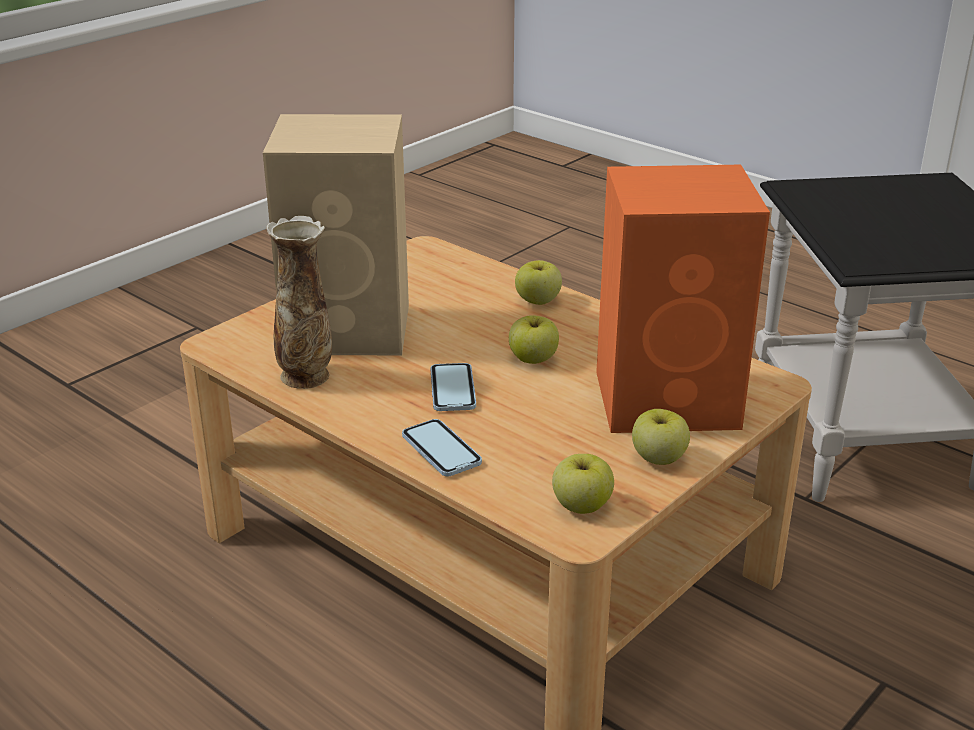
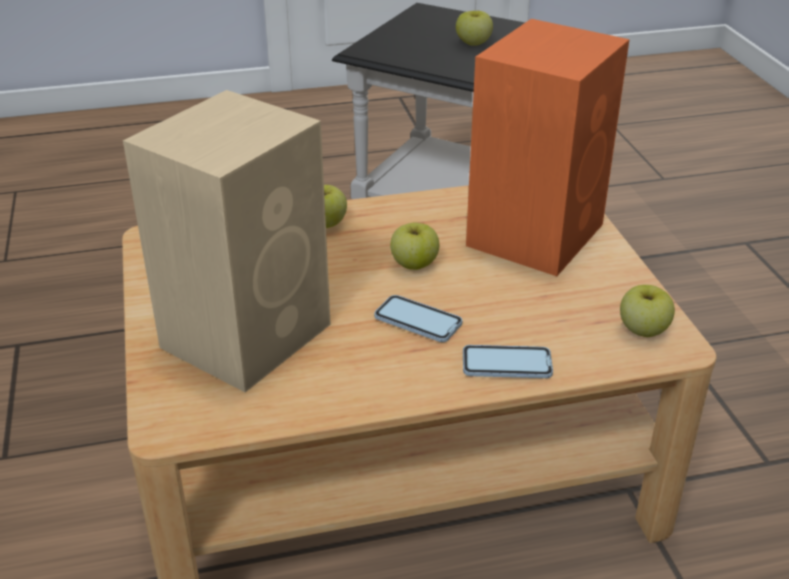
camera: 55 degrees left, 5 degrees up
vase [266,216,332,389] -> none
apple [632,409,690,465] -> apple moved to [456,11,493,46]

